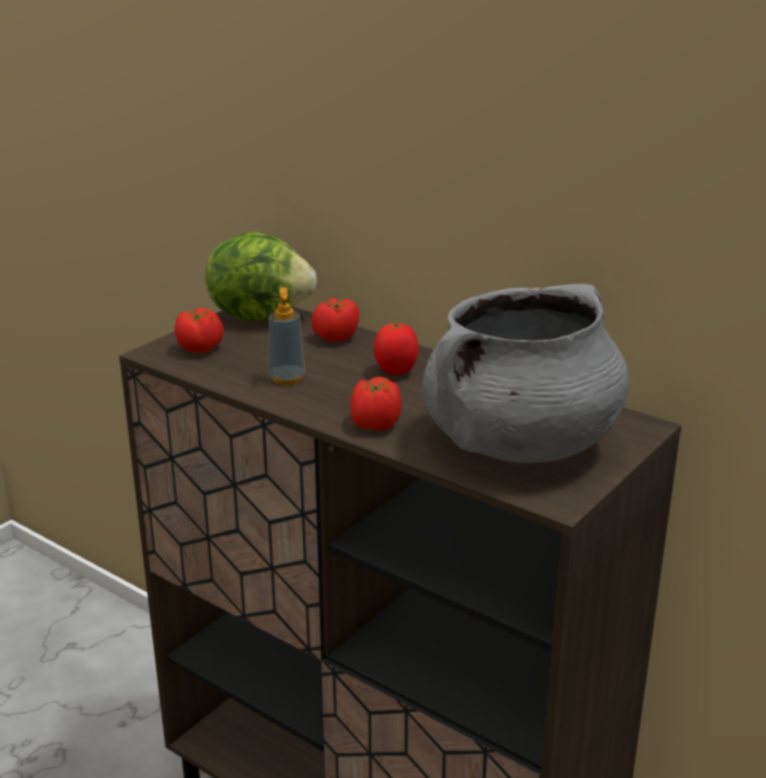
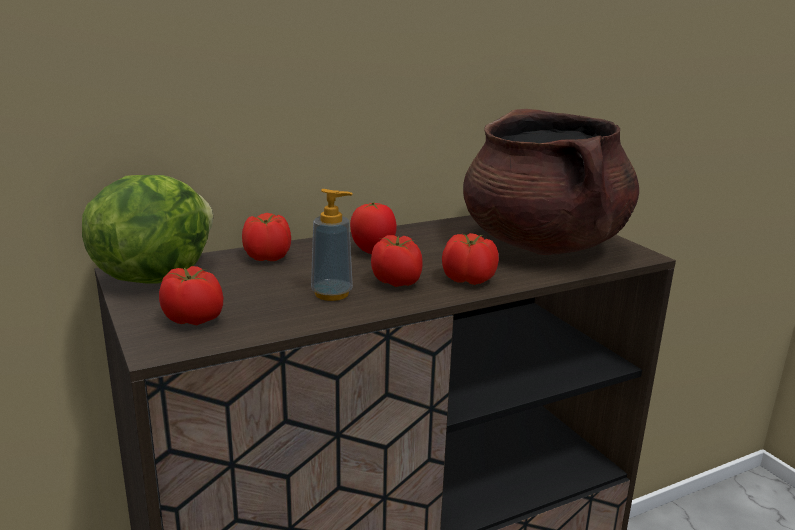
camera: 65 degrees left, 5 degrees down
grey cooking pot [423,284,629,463] -> brown cooking pot [463,109,639,255]
none -> tomato [371,235,423,287]

